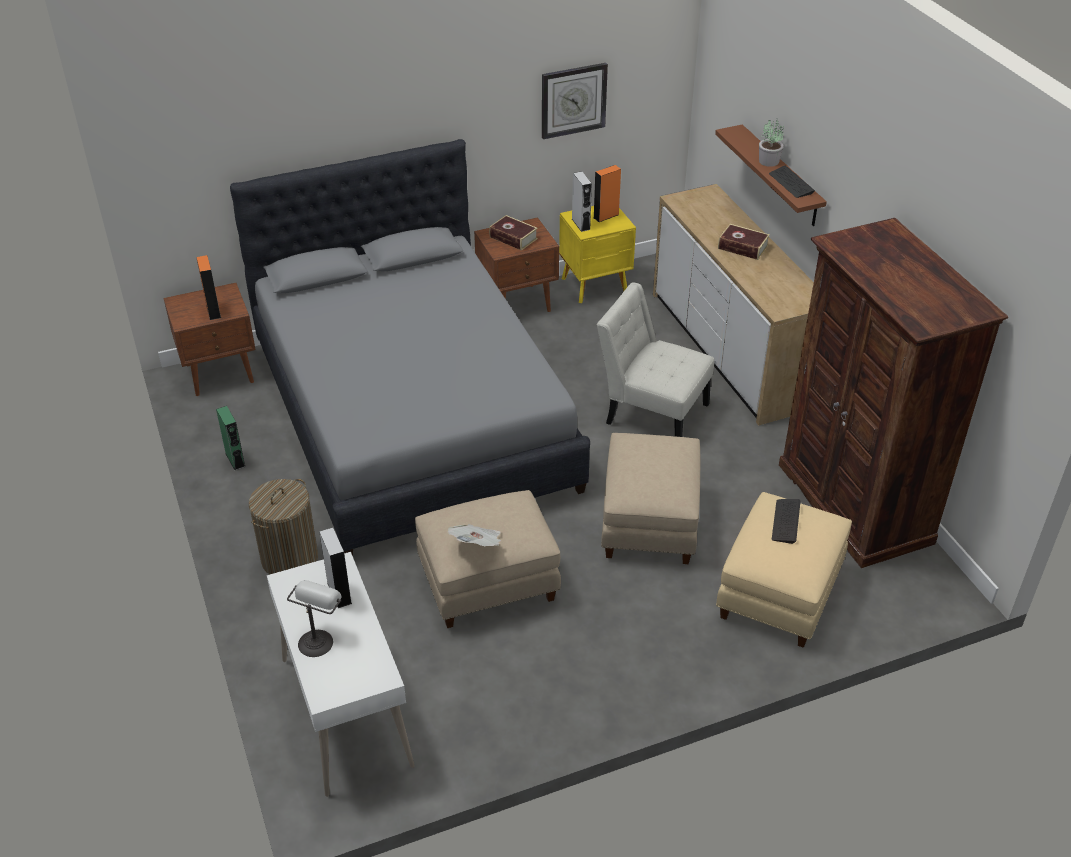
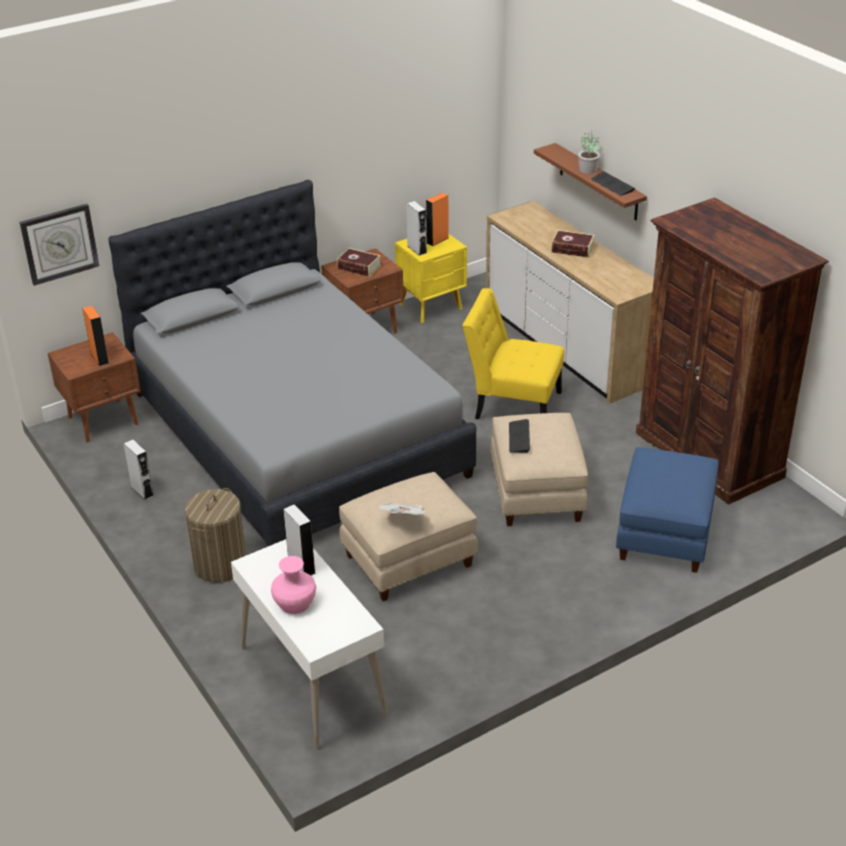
camera: 10 degrees left, 5 degrees down
green speaker [216,406,246,470] -> grey speaker [123,439,154,500]
table lamp [287,580,342,657] -> pink vase [271,556,316,614]
wall clock [542,63,608,139] -> wall clock moved to [19,204,99,286]
white chair [597,283,714,437] -> yellow chair [462,288,564,419]
beige ottoman [716,492,852,648] -> blue ottoman [616,447,719,573]
keyboard [772,499,801,544] -> keyboard moved to [509,419,530,453]

